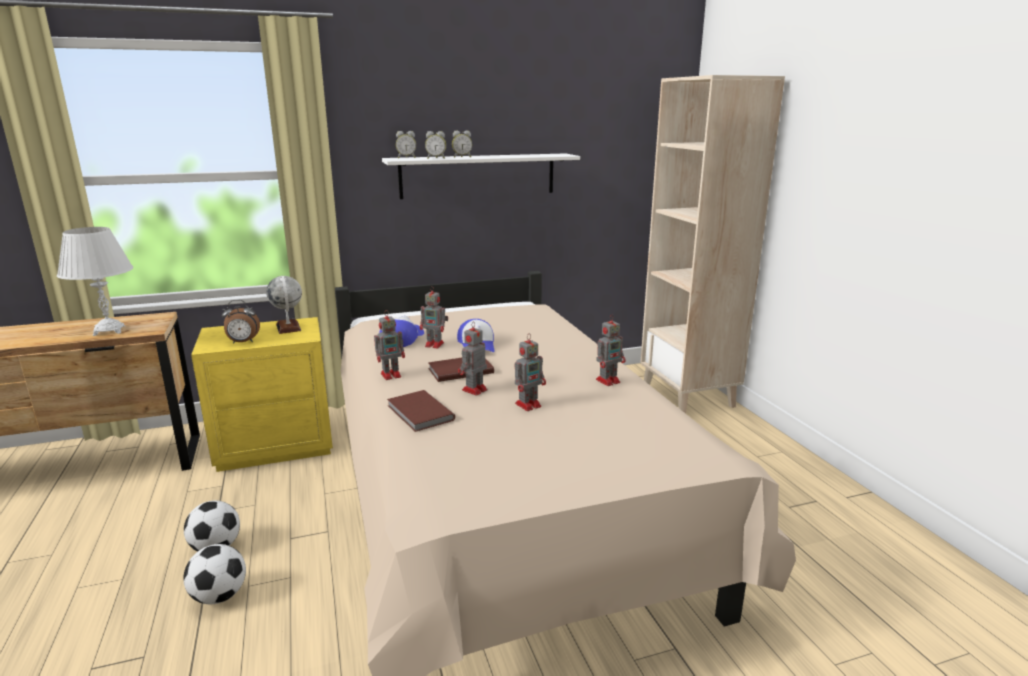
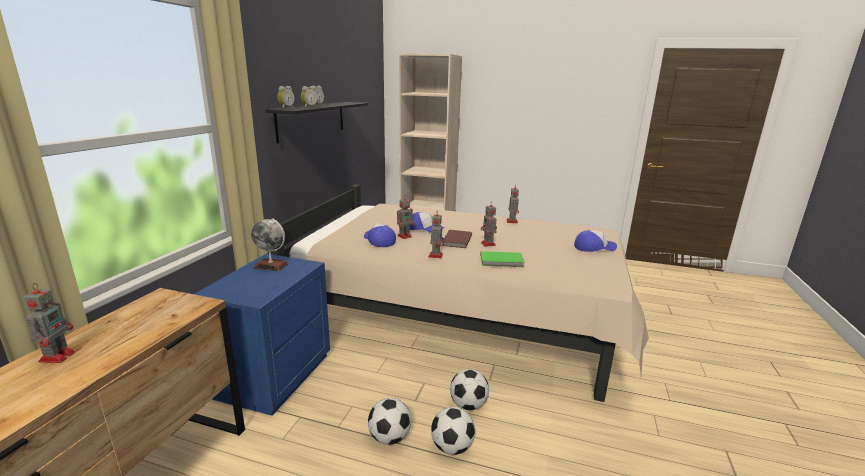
camera: 55 degrees left, 0 degrees up
white table lamp [57,227,133,336] -> none
yellow nightstand [191,317,333,472] -> blue nightstand [194,254,330,416]
alarm clock [222,300,260,344] -> none
white shelf [382,153,580,199] -> black shelf [265,102,368,143]
brown book [387,390,455,432] -> green book [480,251,525,267]
toy robot [515,335,546,411] -> toy robot moved to [24,283,75,363]
none -> football [450,369,489,410]
none -> cap [574,230,617,252]

